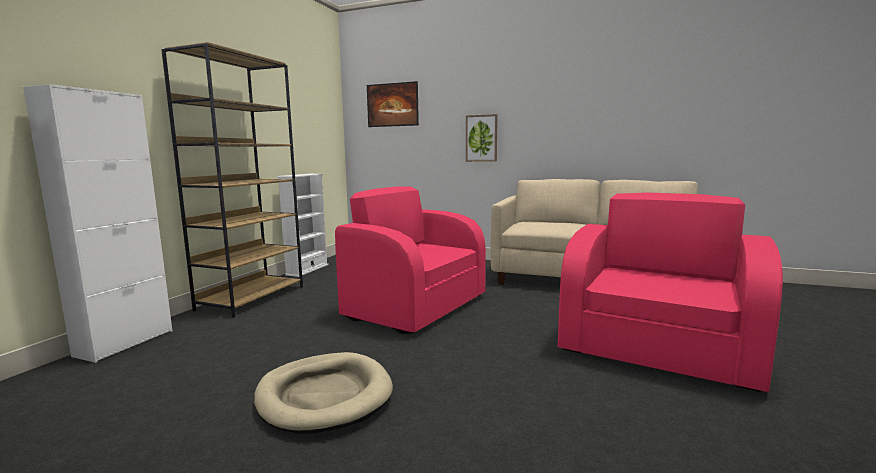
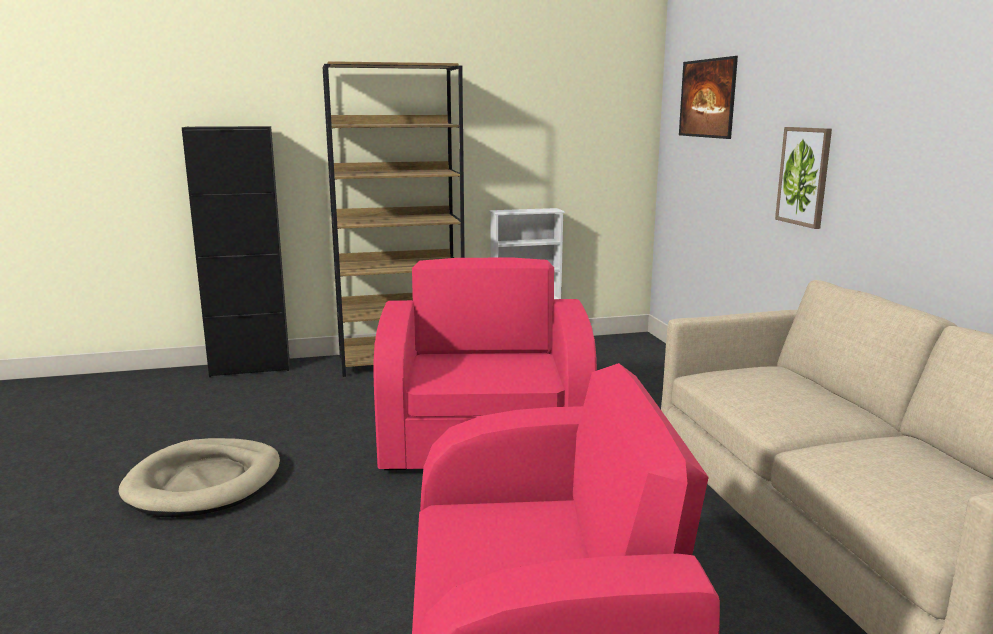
camera: 55 degrees right, 5 degrees up
white cabinet [23,84,172,363] -> black cabinet [182,126,290,377]

